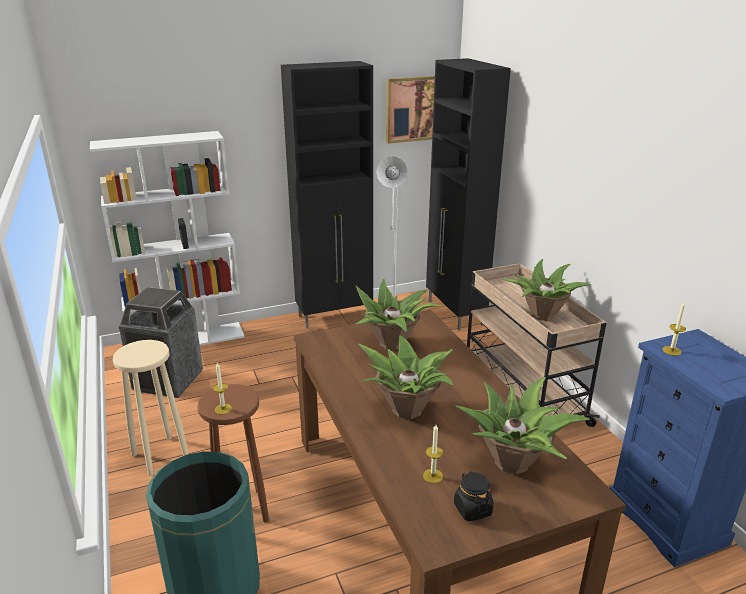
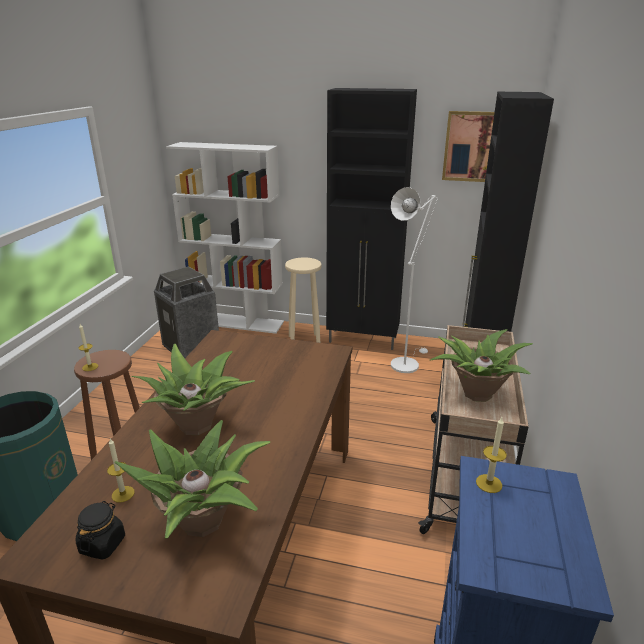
camera: 35 degrees right, 0 degrees up
beige stool [113,340,189,476] -> beige stool moved to [285,257,322,343]
potted plant [356,279,440,350] -> none

